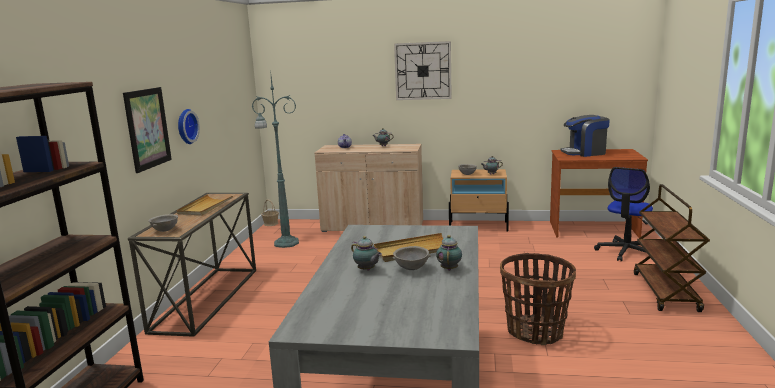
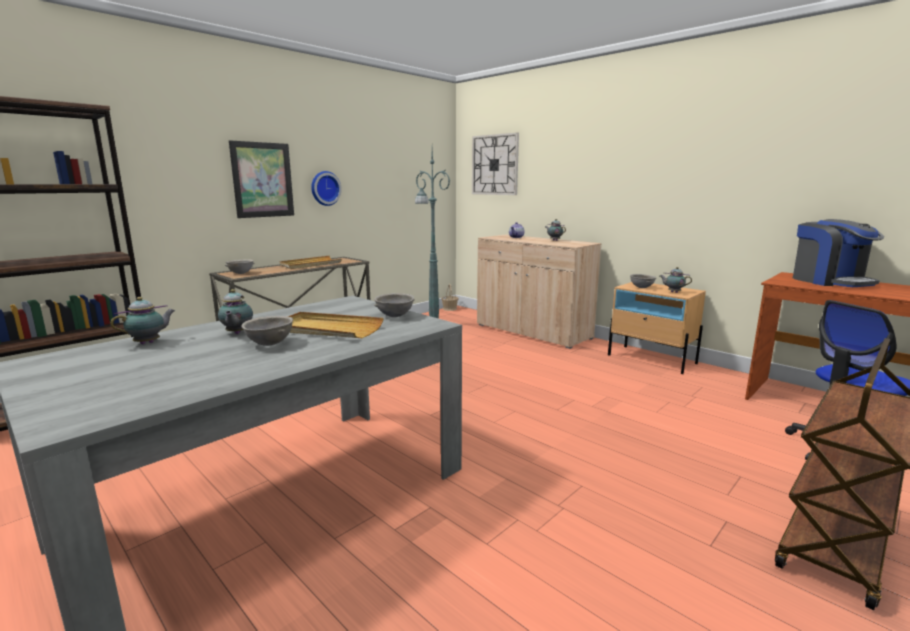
camera: 35 degrees right, 0 degrees up
wall clock [394,41,452,100] -> wall clock moved to [472,132,519,195]
teapot [436,235,462,271] -> teapot moved to [110,297,175,344]
basket [500,253,576,345] -> none
coffee machine [561,115,610,157] -> coffee machine turned 135 degrees counterclockwise [793,219,884,287]
none -> grey bowl [374,293,415,317]

